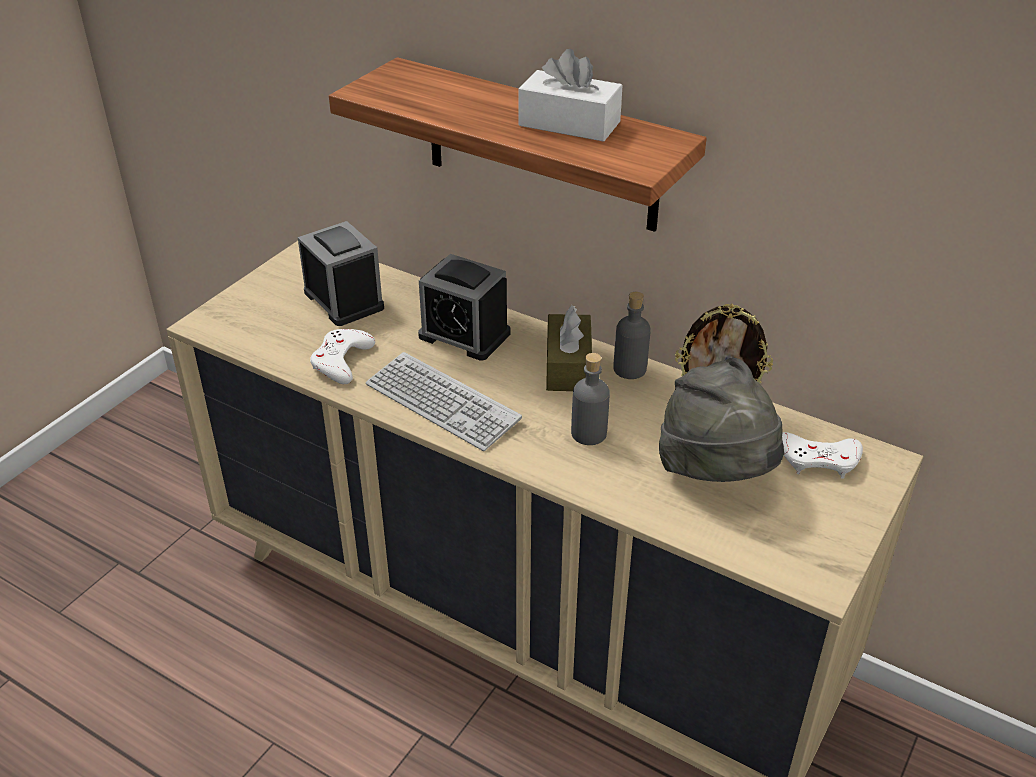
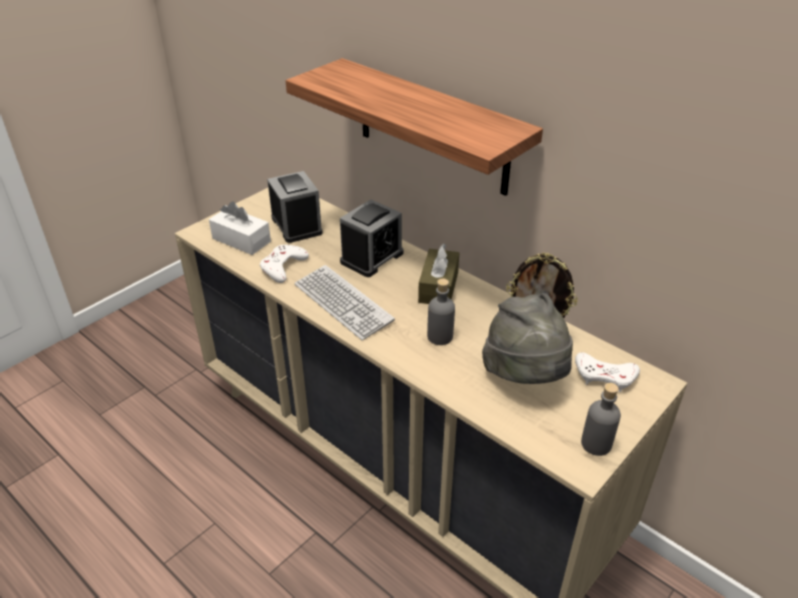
camera: 10 degrees right, 0 degrees up
alarm clock [418,254,510,361] -> alarm clock turned 90 degrees counterclockwise [340,200,403,277]
white tissue box [518,49,623,142] -> white tissue box moved to [209,201,271,255]
grey bottle [613,292,651,379] -> grey bottle moved to [581,383,621,456]

